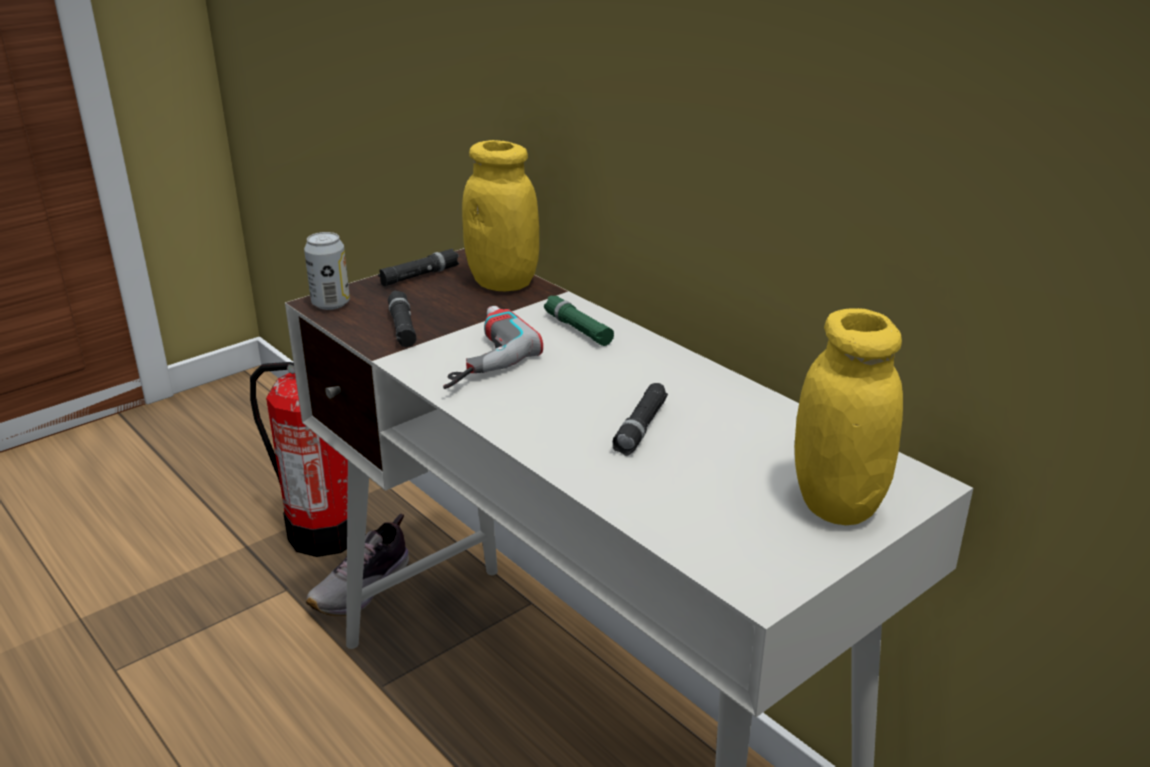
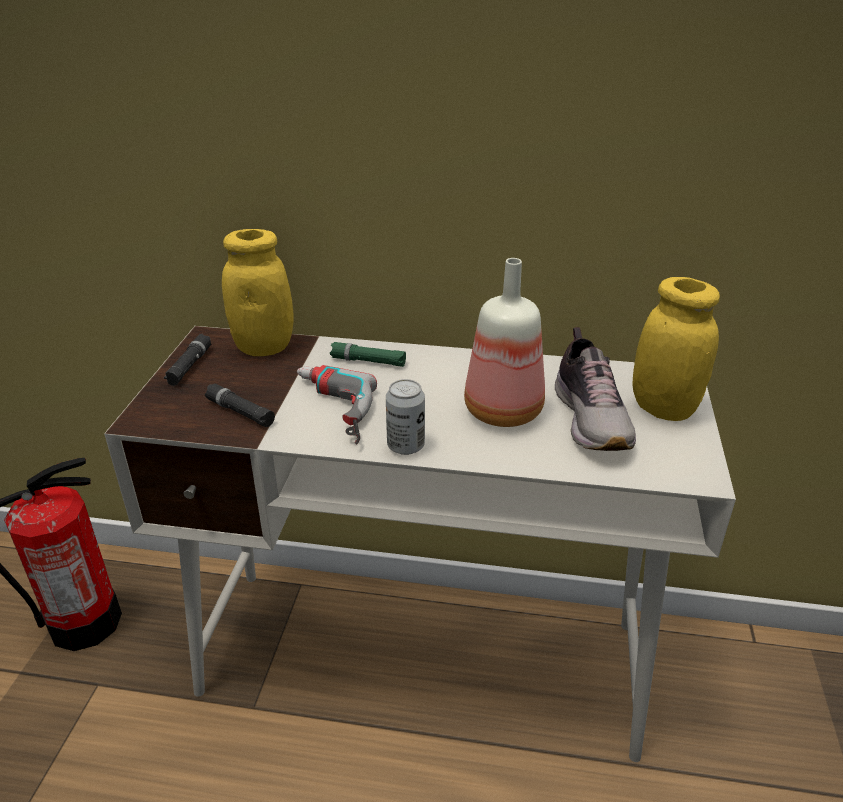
camera: 40 degrees left, 5 degrees up
can [304,232,350,310] -> can moved to [386,379,425,455]
shoe [306,514,409,616] -> shoe moved to [555,327,636,451]
black flashlight [613,383,668,456] -> bottle [464,258,545,427]

